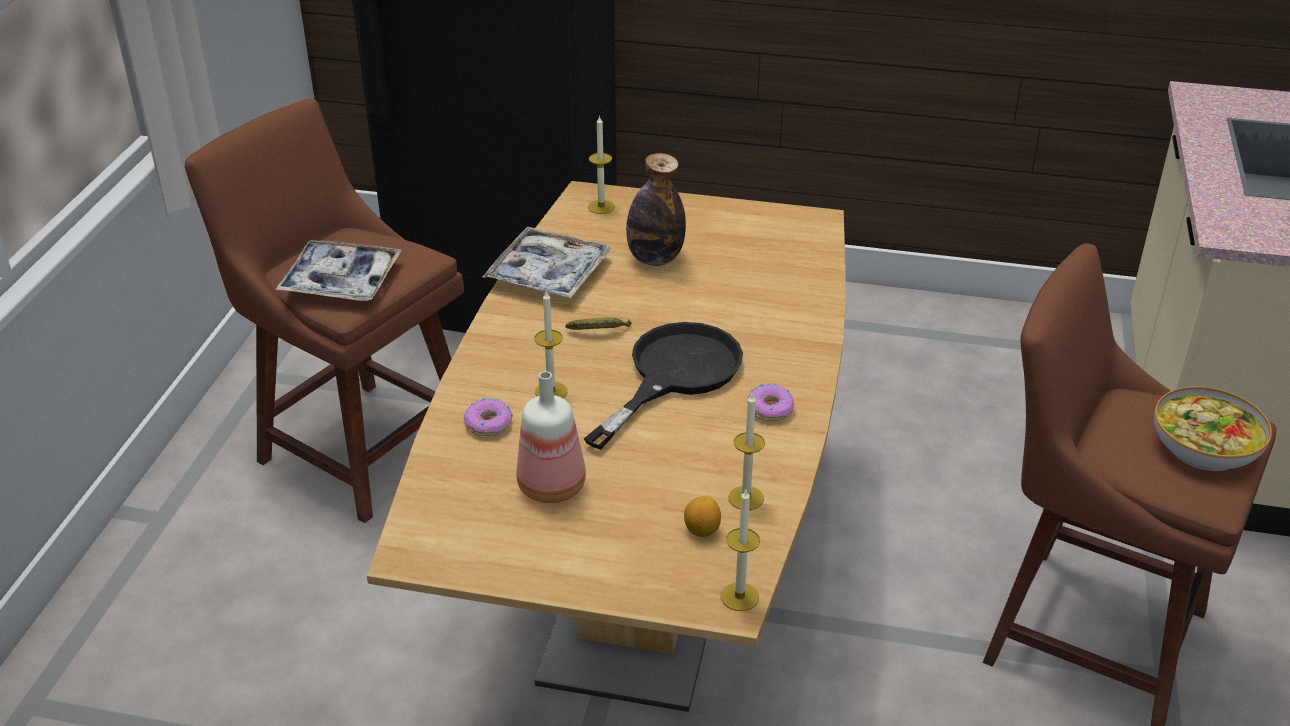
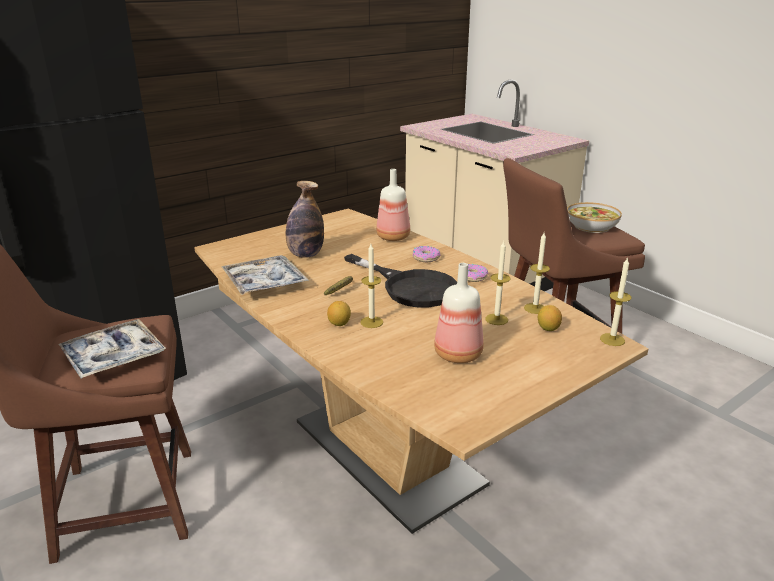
camera: 50 degrees left, 10 degrees down
donut [464,398,513,436] -> donut moved to [413,246,441,262]
black frying pan [584,322,743,450] -> black frying pan turned 150 degrees clockwise [344,254,457,308]
candle [588,115,615,214] -> candle moved to [485,241,510,325]
none -> lemon [327,301,351,326]
none -> bottle [376,169,410,241]

